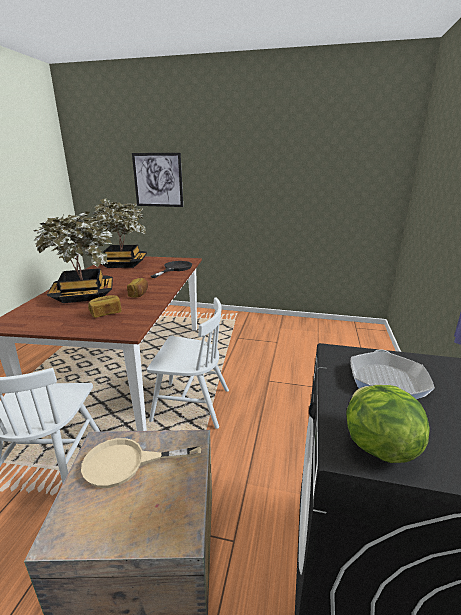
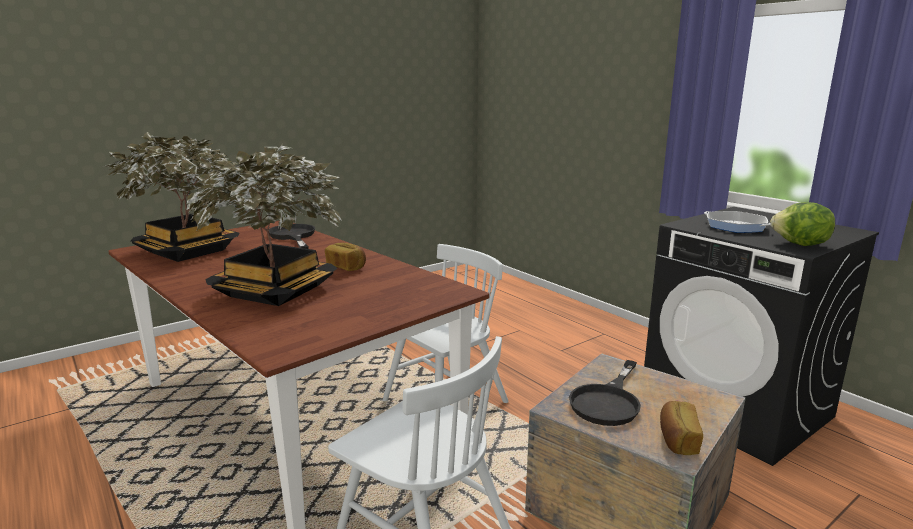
camera: 50 degrees left, 5 degrees down
beige frying pan [81,438,201,488] -> black frying pan [569,360,641,426]
bread [88,295,122,318] -> bread moved to [660,401,703,455]
picture [132,153,183,207] -> none

